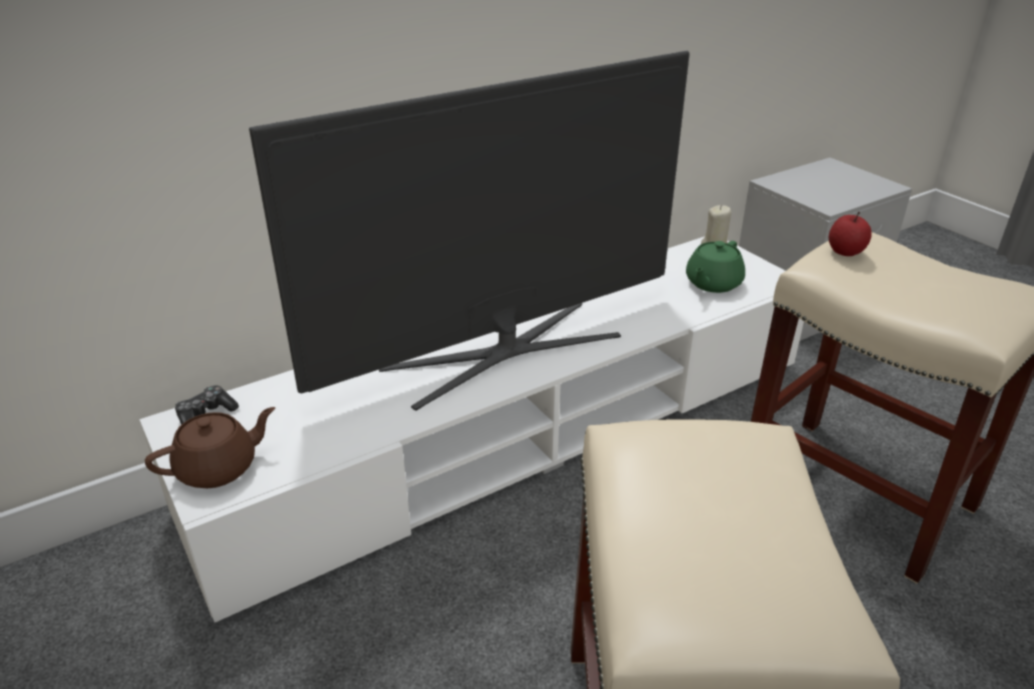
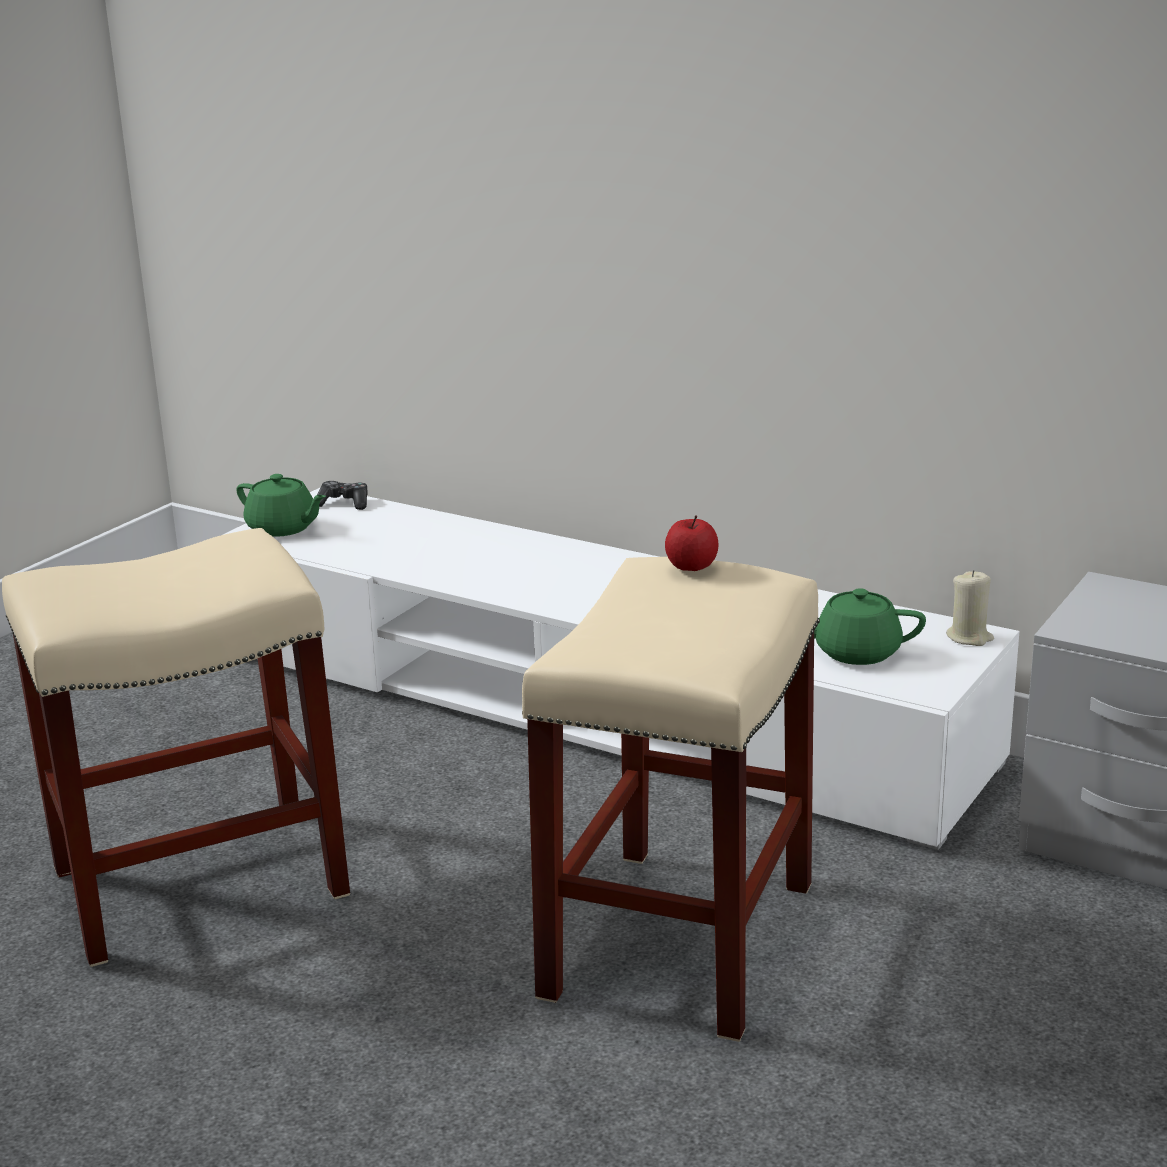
camera: 65 degrees right, 10 degrees down
brown teapot [145,407,275,488] -> green teapot [236,474,326,537]
television [249,51,690,411] -> none

